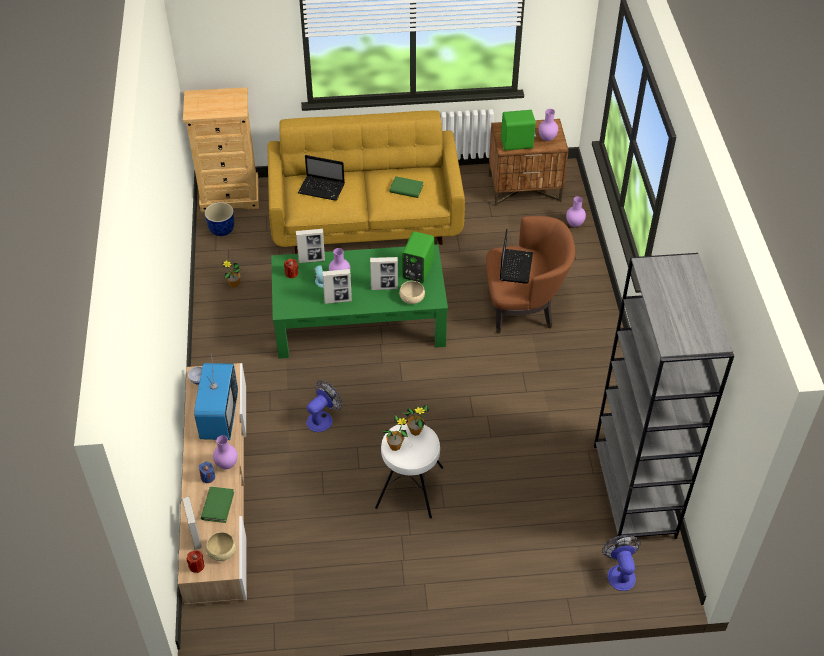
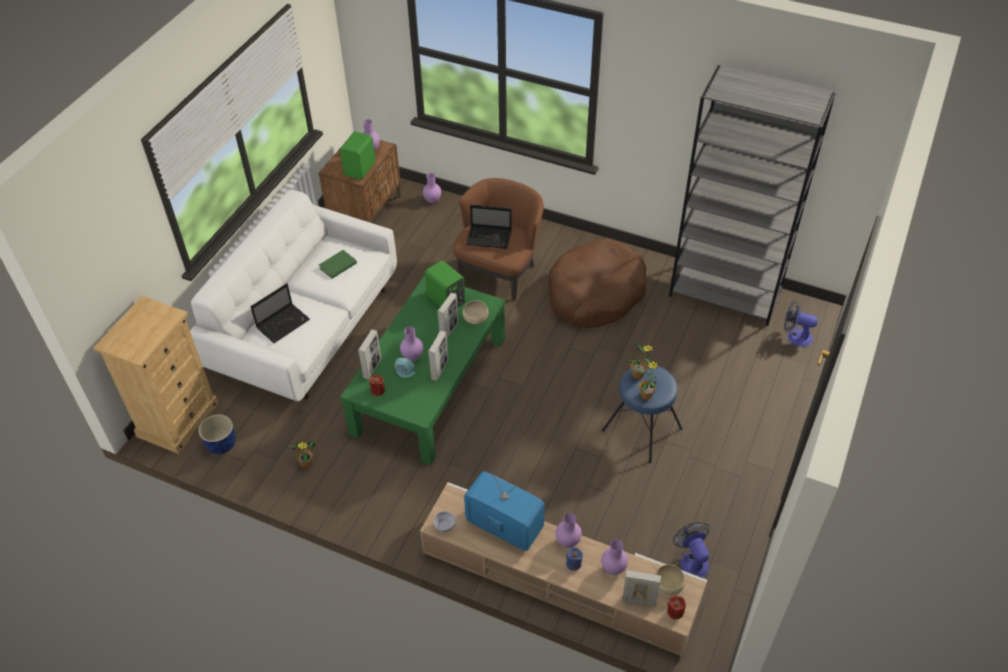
camera: 60 degrees left, 0 degrees up
green book [201,487,234,523] -> purple vase [601,540,628,575]
yellow sofa [268,110,465,254] -> white sofa [190,190,397,402]
fan [306,381,342,432] -> fan moved to [673,522,710,578]
white stool [375,423,443,518] -> blue stool [602,366,682,463]
laptop [500,229,533,284] -> laptop turned 150 degrees clockwise [466,205,512,249]
none -> brown dog bed [549,239,647,328]

